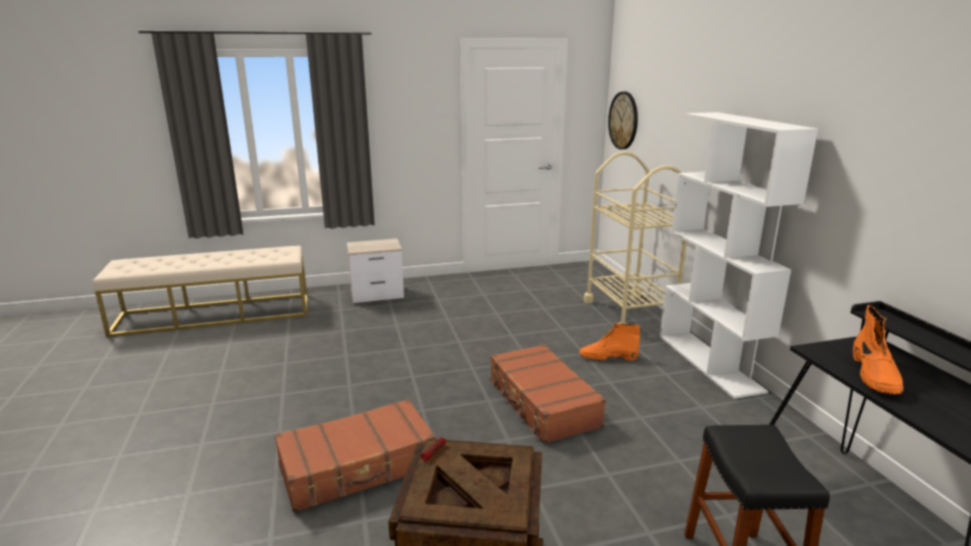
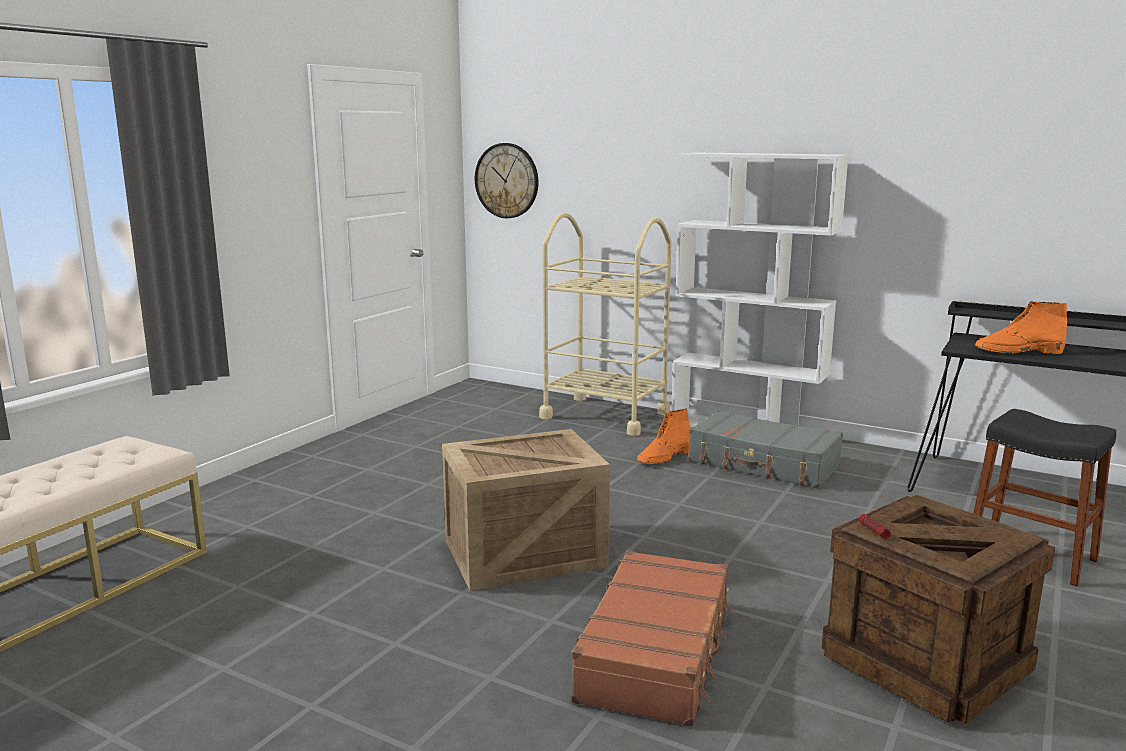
camera: 45 degrees left, 5 degrees down
nightstand [347,239,404,304] -> none
brown suitcase [490,344,606,444] -> none
orange boot [853,305,903,395] -> orange boot turned 120 degrees clockwise [975,301,1067,354]
none -> crate [442,429,610,591]
none -> grey suitcase [688,410,843,489]

